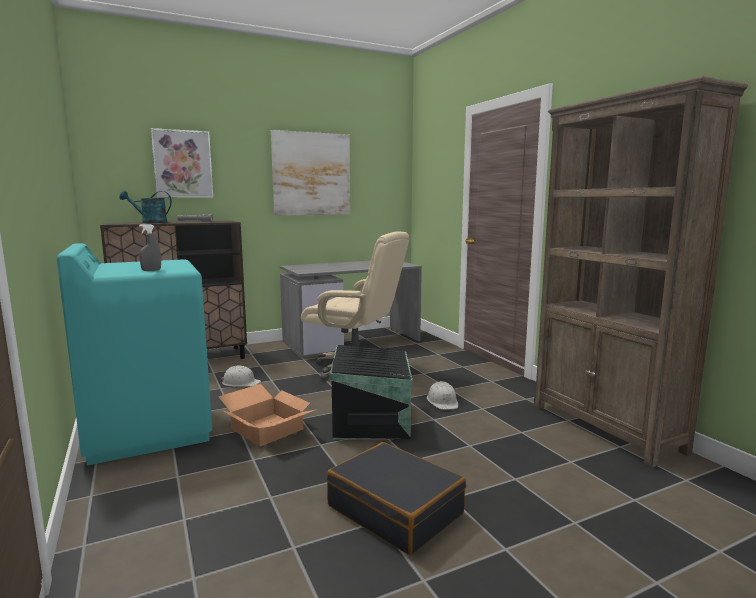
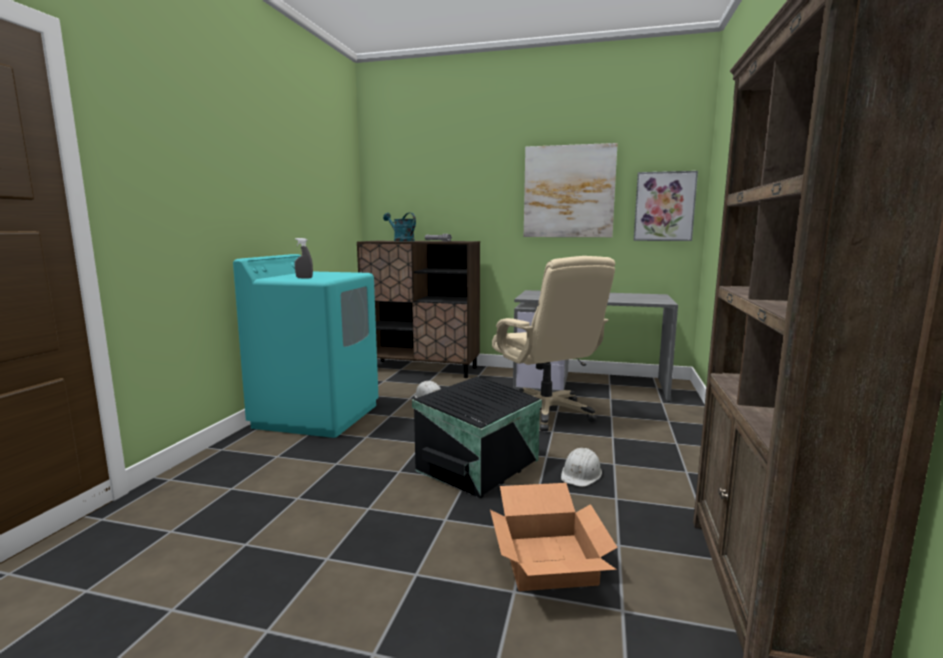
camera: 40 degrees right, 0 degrees up
picture [151,128,214,198] -> picture moved to [634,171,698,241]
cardboard box [218,384,315,447] -> cardboard box moved to [490,483,618,591]
black suitcase [326,442,466,555] -> none

